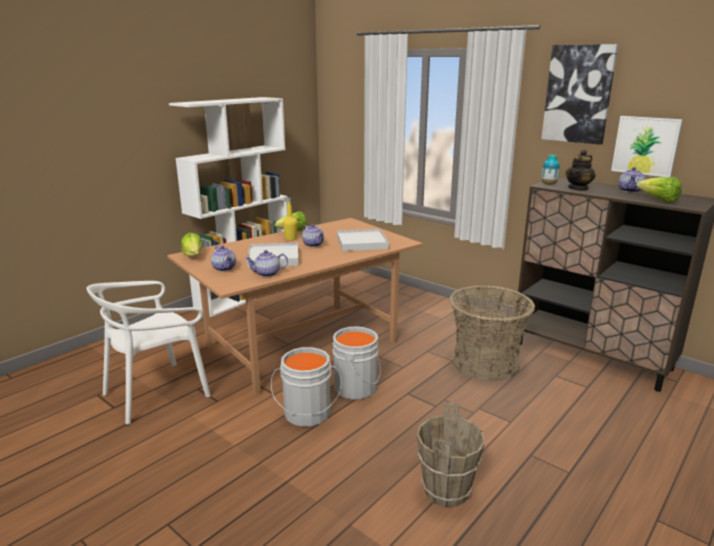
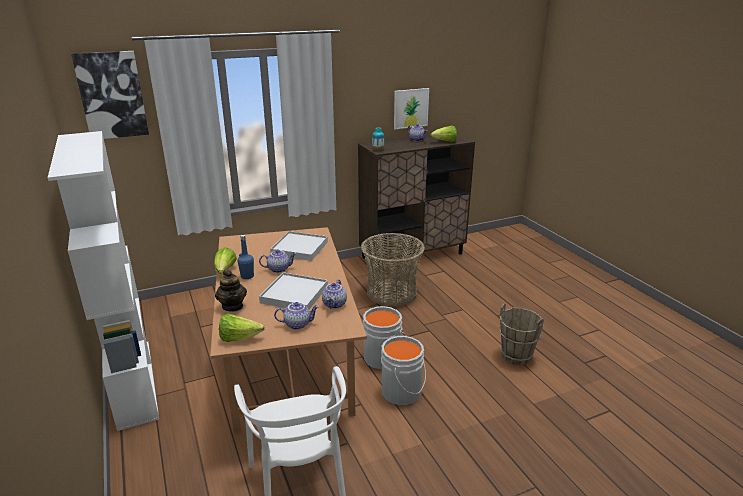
camera: 65 degrees left, 5 degrees up
yellow bottle [283,198,297,241] -> blue bottle [238,235,254,279]
picture [541,44,618,145] -> picture moved to [71,51,149,139]
teapot [566,149,596,191] -> teapot moved to [215,270,247,312]

